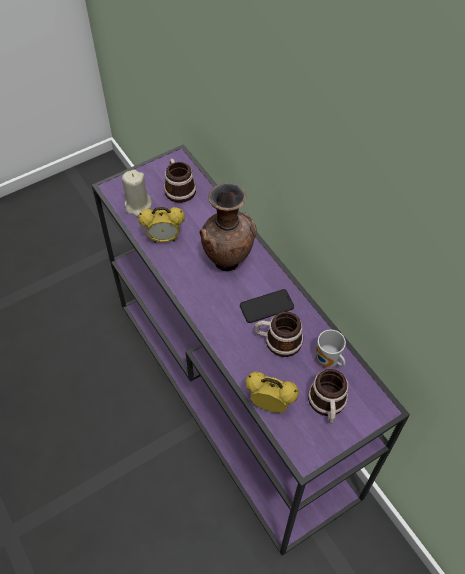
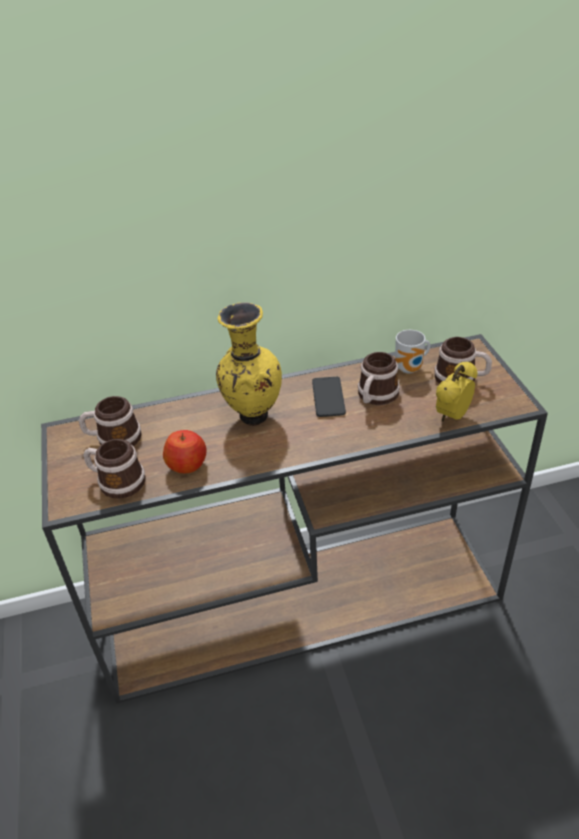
camera: 70 degrees left, 15 degrees down
purple console table [92,144,410,556] -> brown console table [41,334,548,704]
beige candle [122,169,152,217] -> mug [83,439,146,499]
alarm clock [138,207,185,243] -> apple [163,430,206,473]
brown vase [200,183,257,271] -> yellow vase [216,303,282,426]

